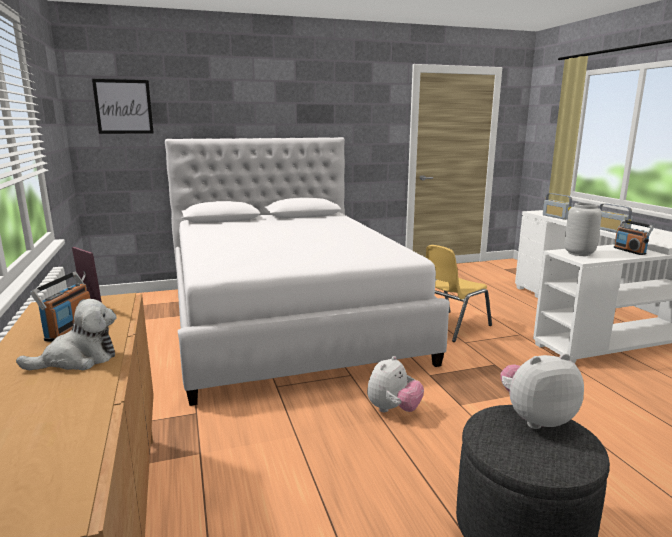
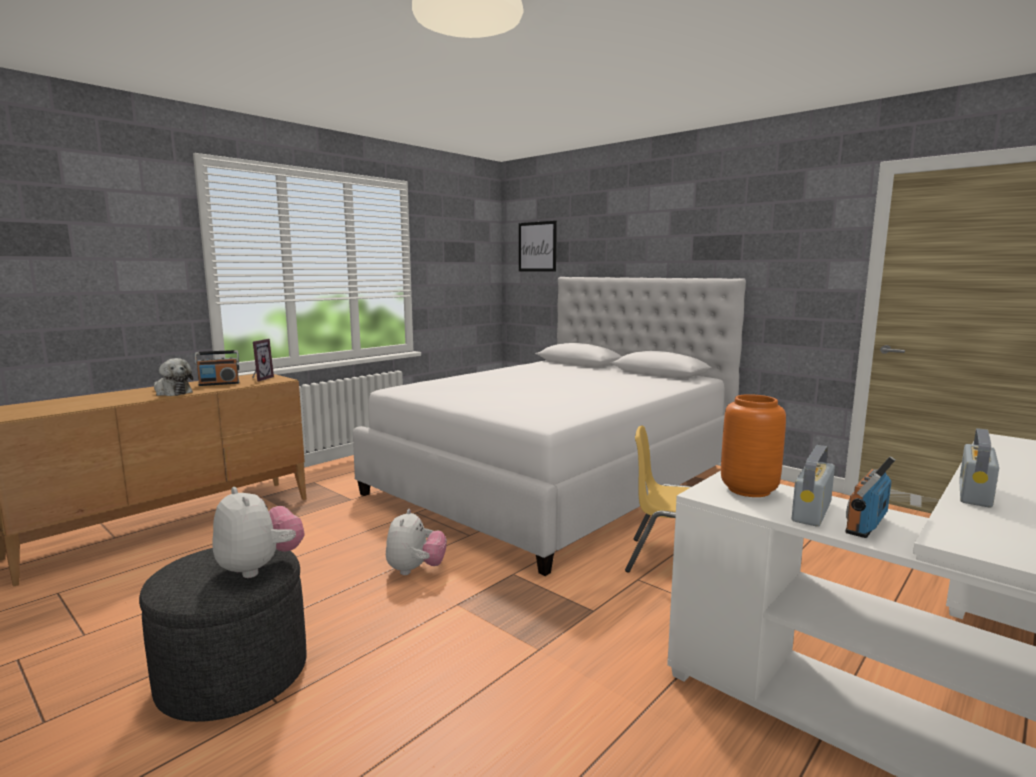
camera: 60 degrees right, 5 degrees down
plush toy [367,356,424,412] -> plush toy turned 90 degrees counterclockwise [386,509,447,575]
radio [543,193,573,220] -> radio moved to [792,445,835,527]
grey vase [564,203,602,256] -> orange vase [721,394,786,497]

